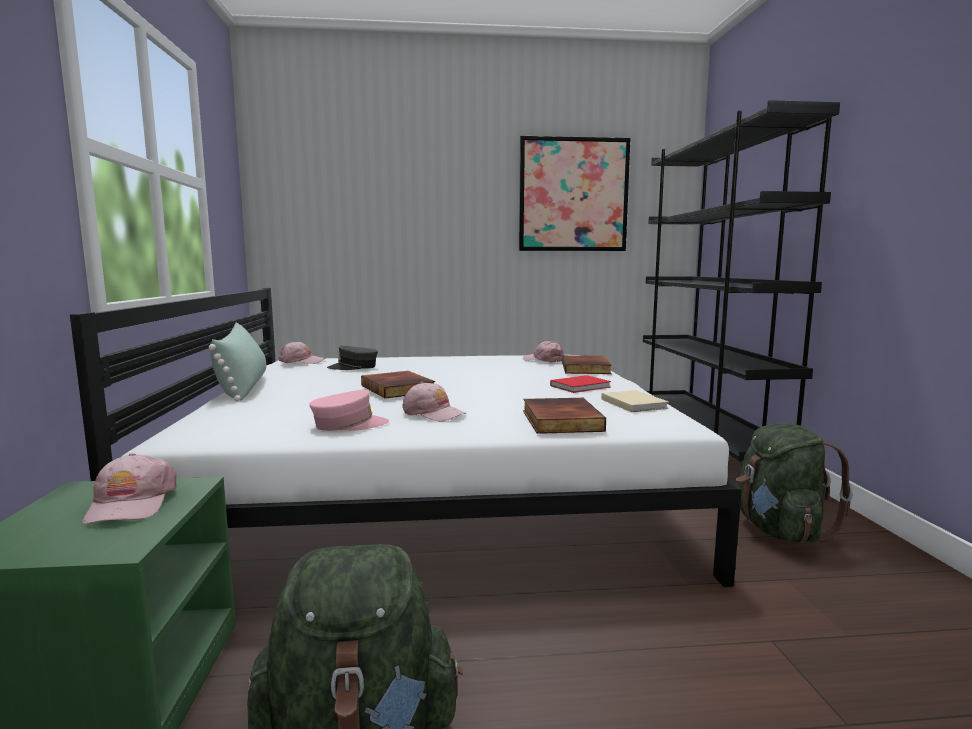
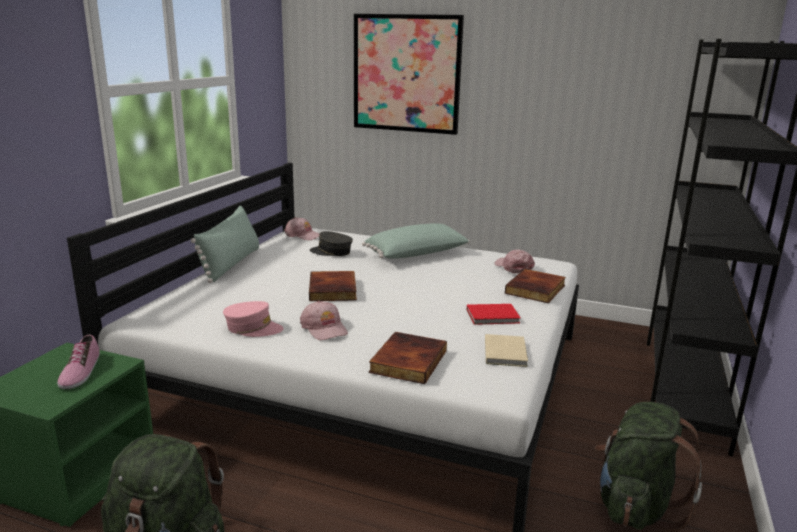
camera: 25 degrees right, 10 degrees up
pink cap [82,453,177,524] -> shoe [57,334,100,389]
picture [519,136,631,251] -> picture moved to [354,14,464,135]
none -> green pillow [362,223,470,259]

